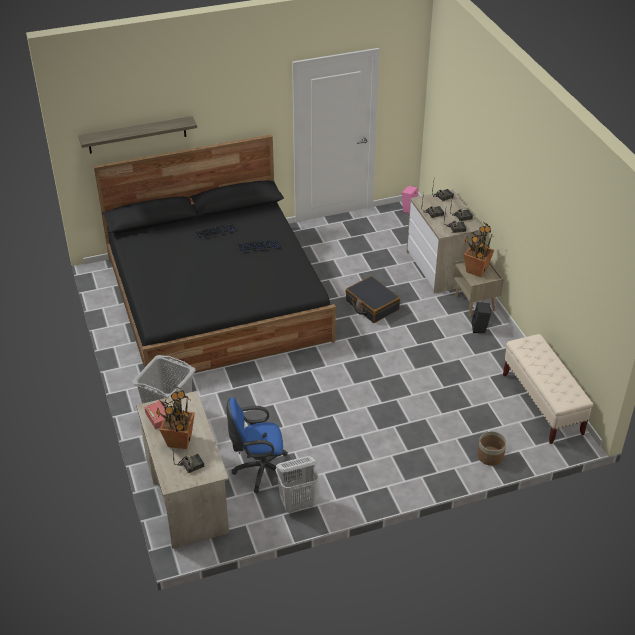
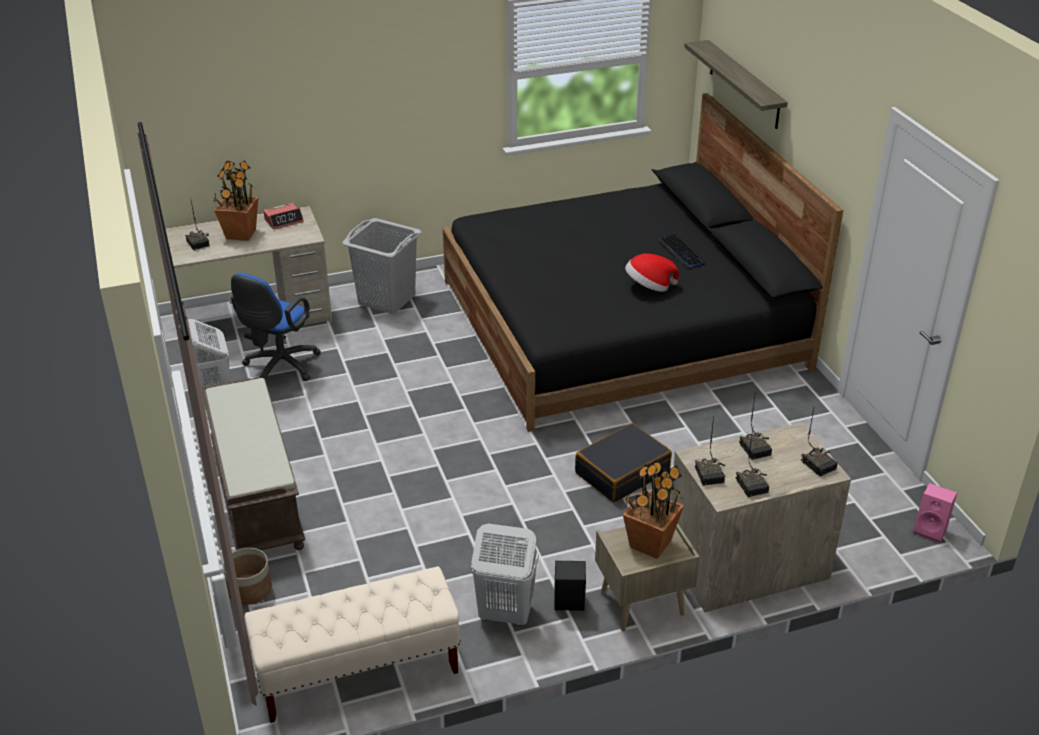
camera: 90 degrees right, 5 degrees down
blue office chair [226,398,291,493] -> blue office chair turned 150 degrees counterclockwise [231,273,321,381]
keyboard [238,240,280,253] -> hat [625,253,679,292]
none -> brown bench [202,378,305,550]
none -> white laundry basket [471,523,539,626]

